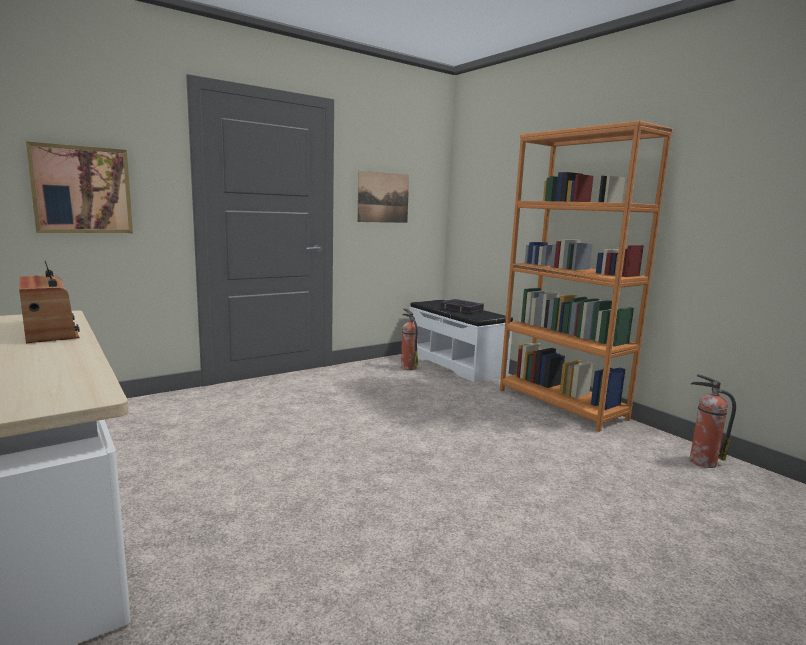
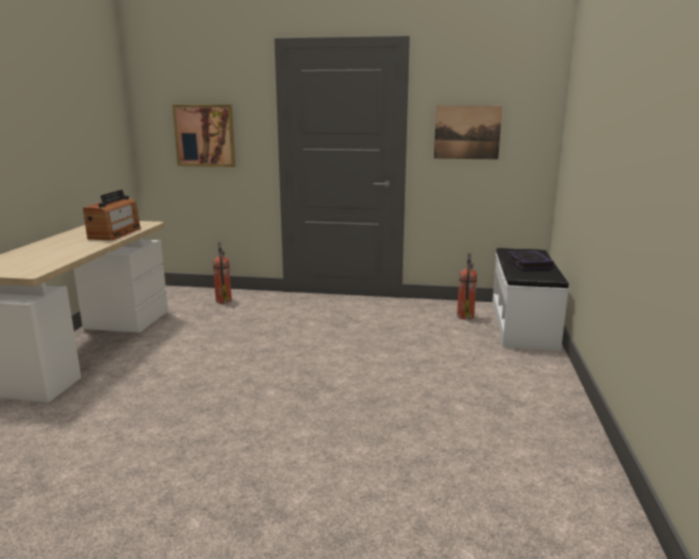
camera: 45 degrees right, 5 degrees up
orange bookcase [500,121,673,432] -> none
fire extinguisher [690,374,736,468] -> fire extinguisher moved to [213,242,232,304]

